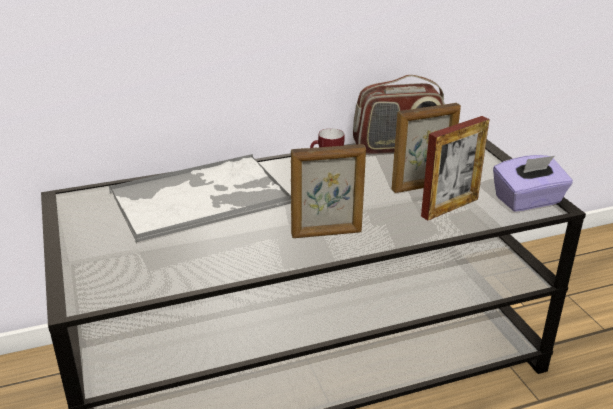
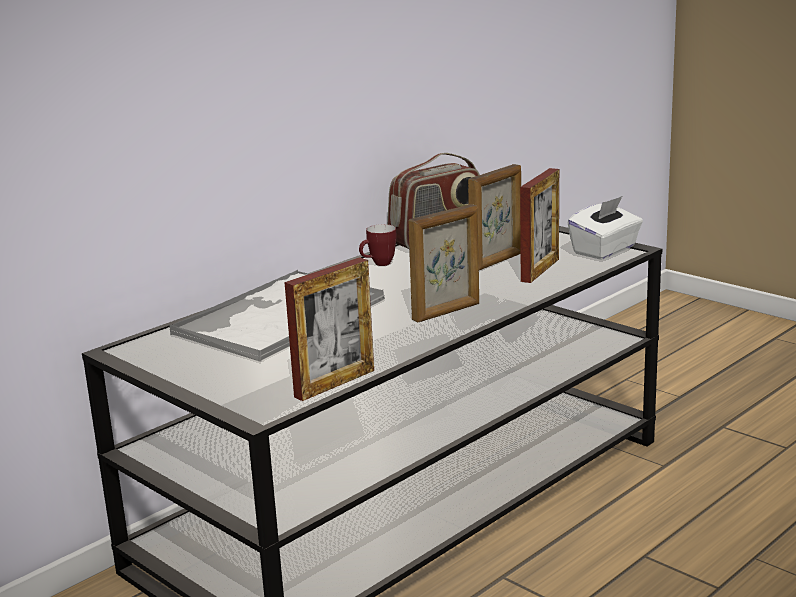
camera: 25 degrees left, 10 degrees down
purple tissue box [493,155,573,212] -> white tissue box [567,196,643,260]
none -> picture frame [285,257,374,401]

